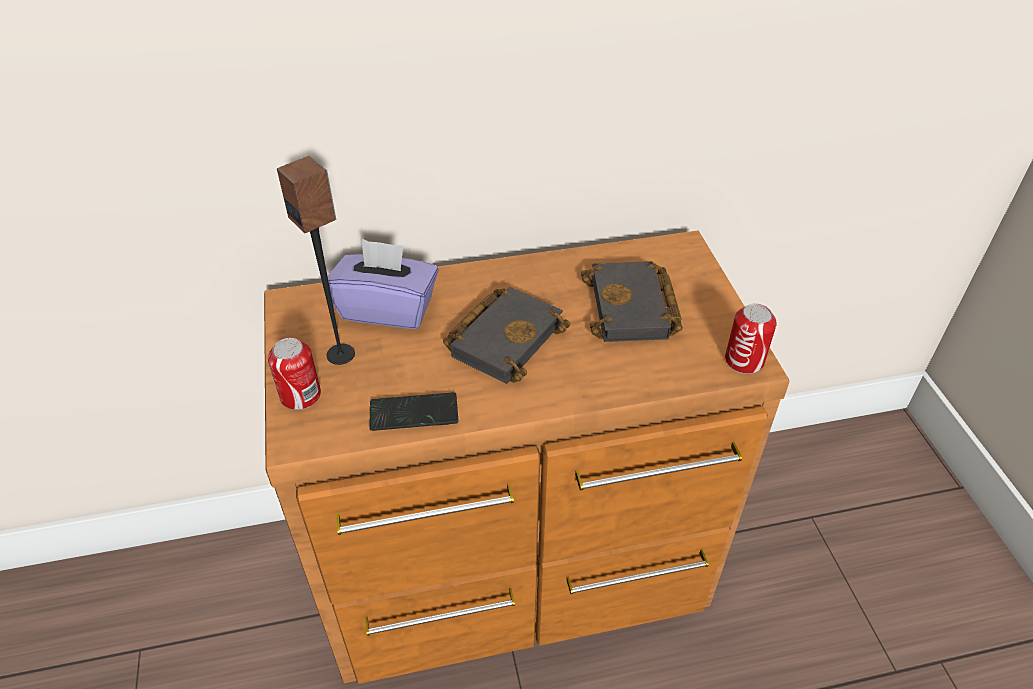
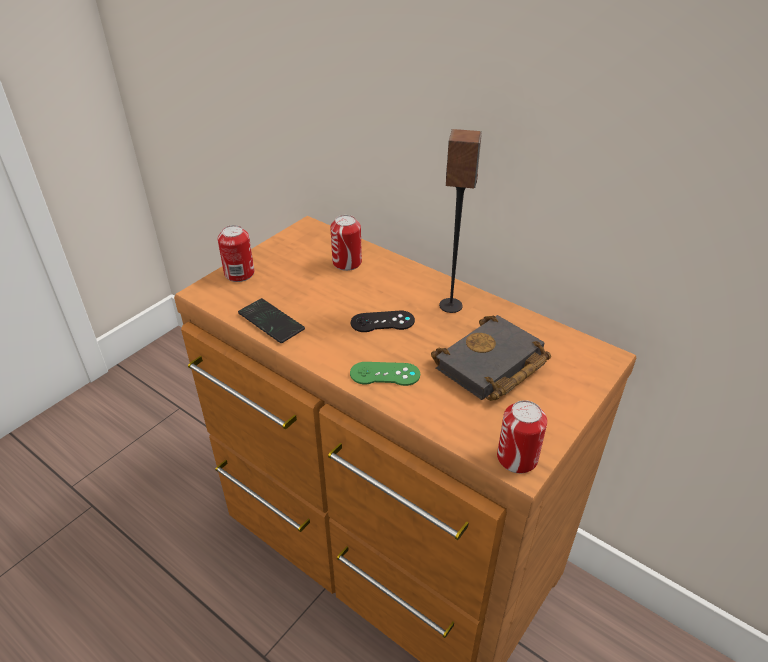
camera: 50 degrees right, 5 degrees down
speaker [277,156,355,365] -> speaker moved to [439,129,482,313]
purple tissue box [327,239,439,329] -> can [330,215,362,271]
black book [443,287,570,384] -> black game controller [351,311,415,332]
none -> green game controller [350,362,420,386]

